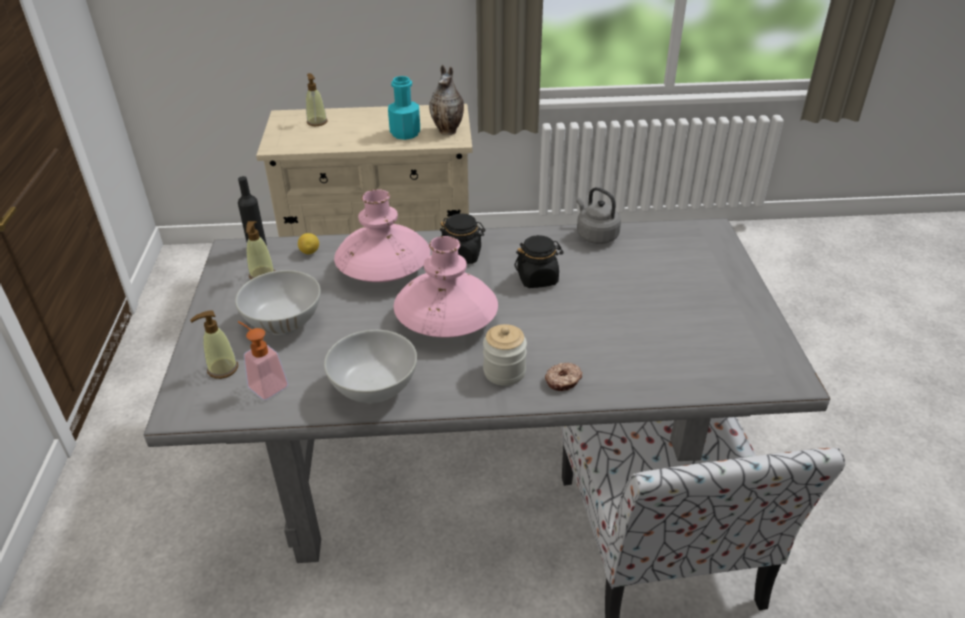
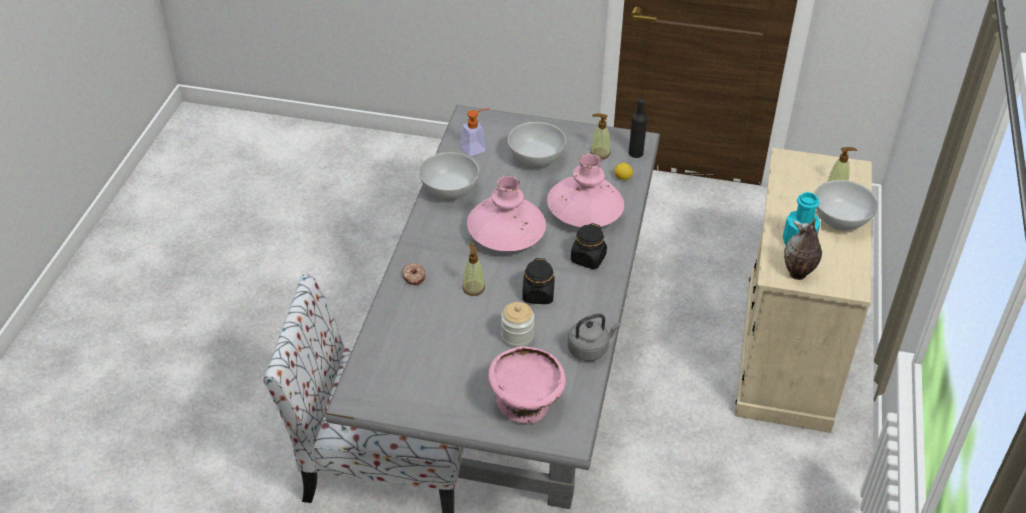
camera: 105 degrees right, 5 degrees up
soap dispenser [190,310,238,379] -> soap dispenser moved to [463,243,485,296]
jar [483,324,527,386] -> jar moved to [501,302,534,348]
none -> pink bowl [488,346,566,424]
none -> white bowl [814,180,878,231]

